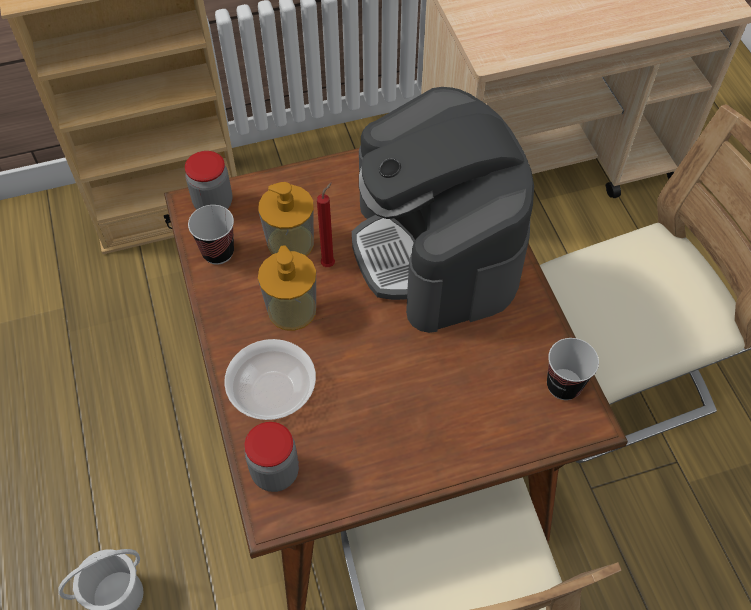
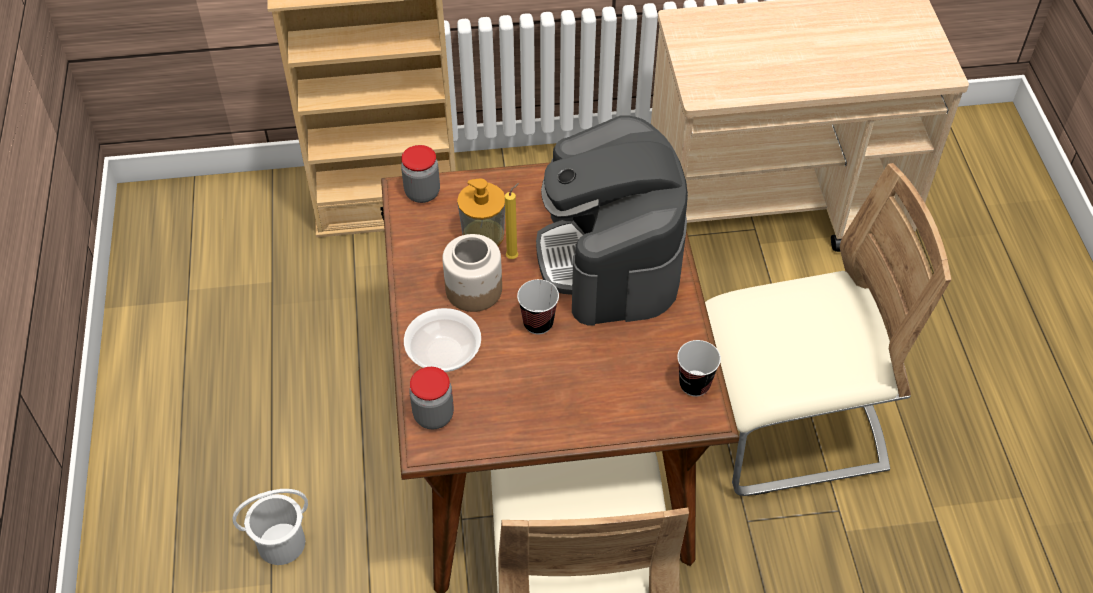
camera: 10 degrees right, 5 degrees down
cup [188,205,234,265] -> cup moved to [517,279,559,335]
soap dispenser [258,245,316,331] -> jar [442,234,502,312]
red candle [317,182,335,267] -> yellow candle [505,183,519,259]

